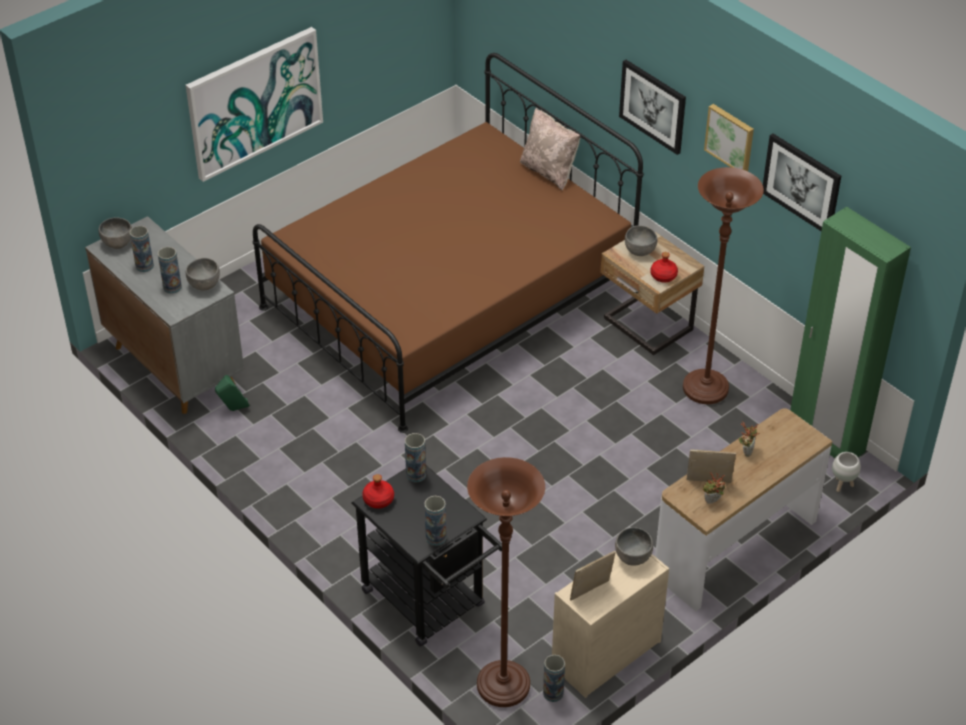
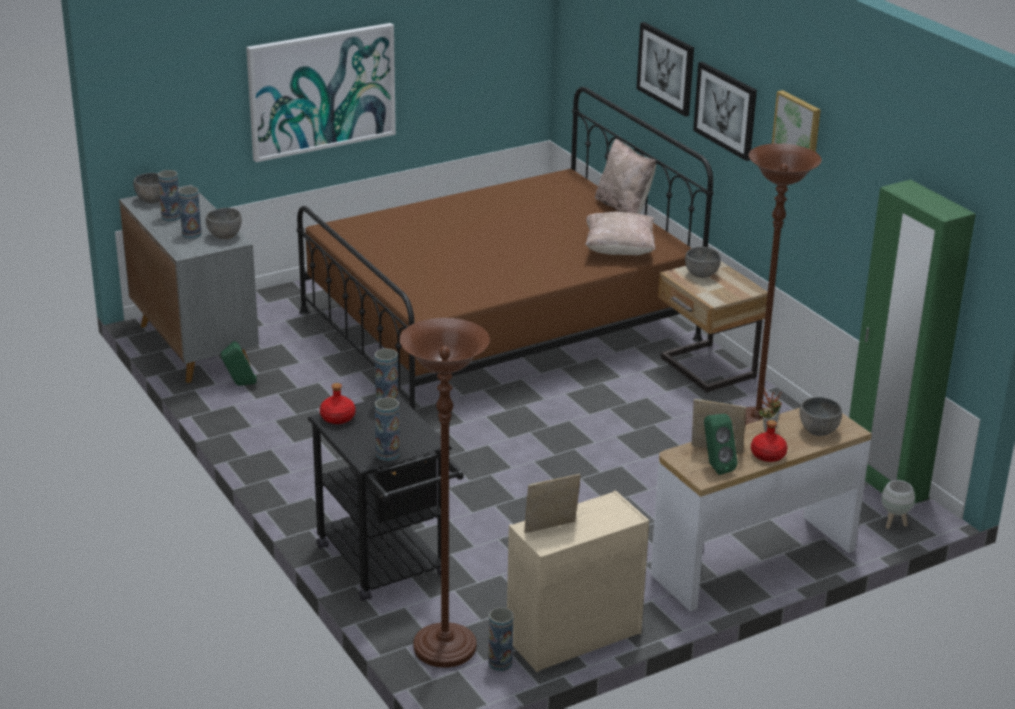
camera: 10 degrees right, 15 degrees down
grey bowl [615,527,653,566] -> grey bowl moved to [800,397,842,436]
red bottle [651,252,678,282] -> red bottle moved to [751,420,788,462]
potted plant [703,472,726,503] -> green speaker [704,414,738,475]
picture [763,134,841,231] -> picture moved to [636,22,694,117]
none -> beige pillow [585,212,656,255]

